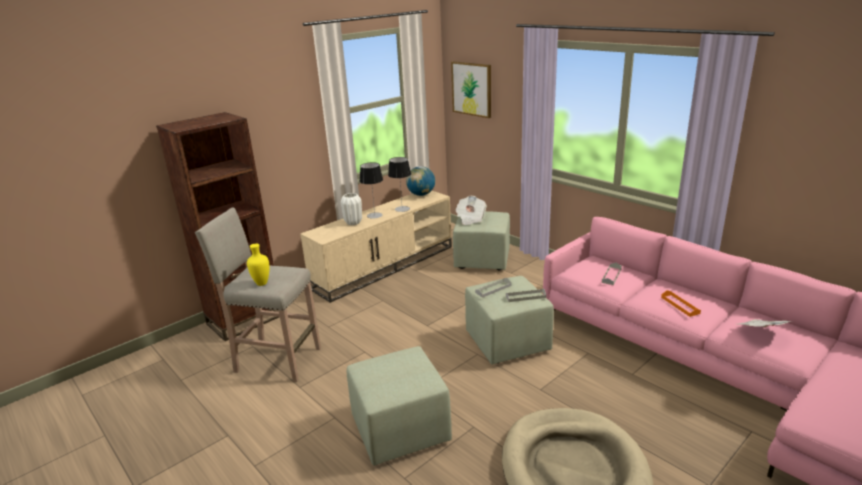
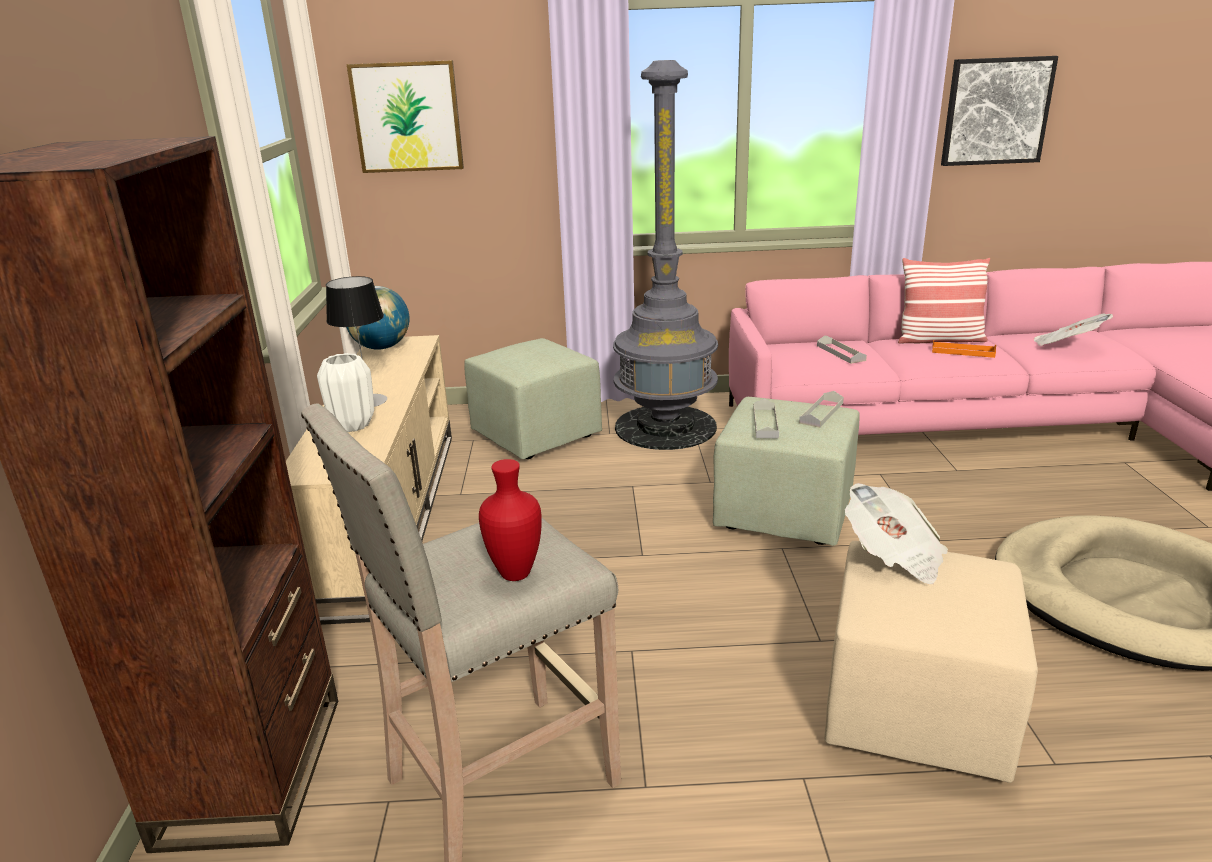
camera: 50 degrees left, 0 degrees up
yellow vase [247,243,269,286] -> red vase [479,459,542,581]
green ottoman [347,346,452,466] -> beige ottoman [824,541,1038,783]
table lamp [388,157,411,212] -> none
newspaper [455,196,487,225] -> newspaper moved to [845,483,948,584]
none -> grey floor lamp [613,60,718,450]
none -> pillow [898,258,990,344]
none -> picture [941,56,1058,166]

